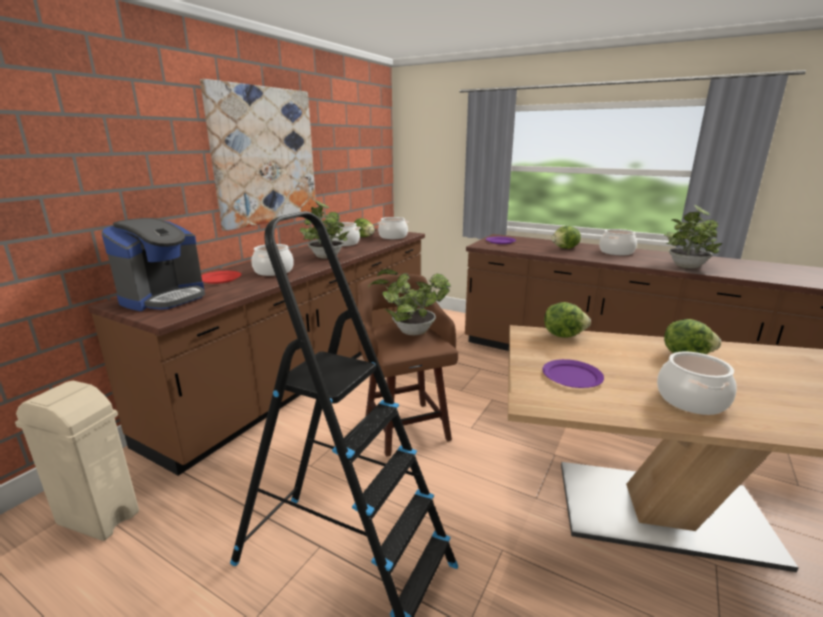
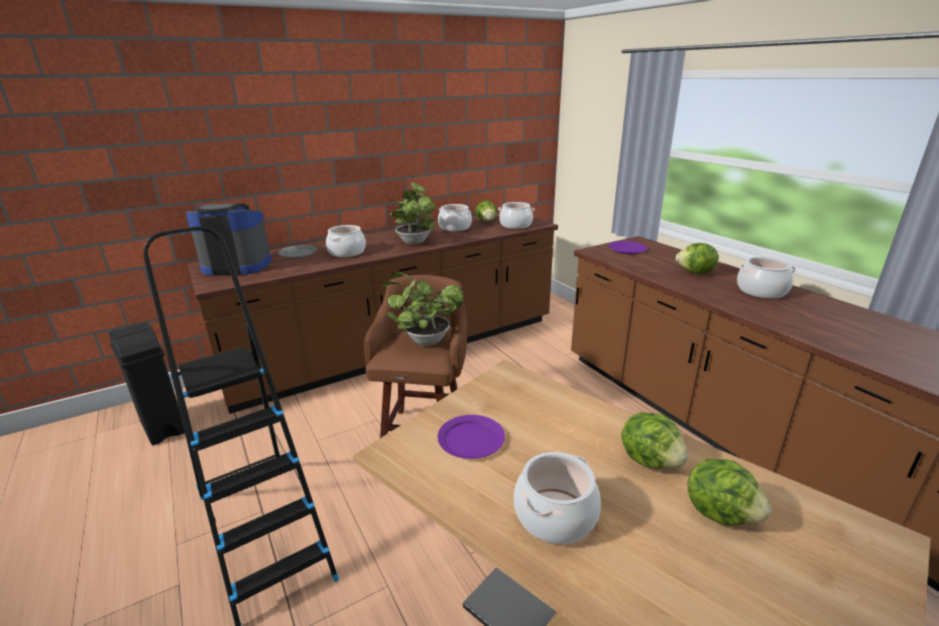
camera: 30 degrees right, 5 degrees up
beige trash can [15,381,139,541] -> black trash can [108,322,185,445]
coffee machine [101,218,205,311] -> coffee machine turned 150 degrees counterclockwise [186,203,272,275]
picture [200,79,316,231] -> none
red plate [201,271,241,284] -> grey plate [278,245,317,258]
lettuce [544,302,591,338] -> lettuce moved to [687,459,771,526]
potted plant [664,205,722,269] -> none

